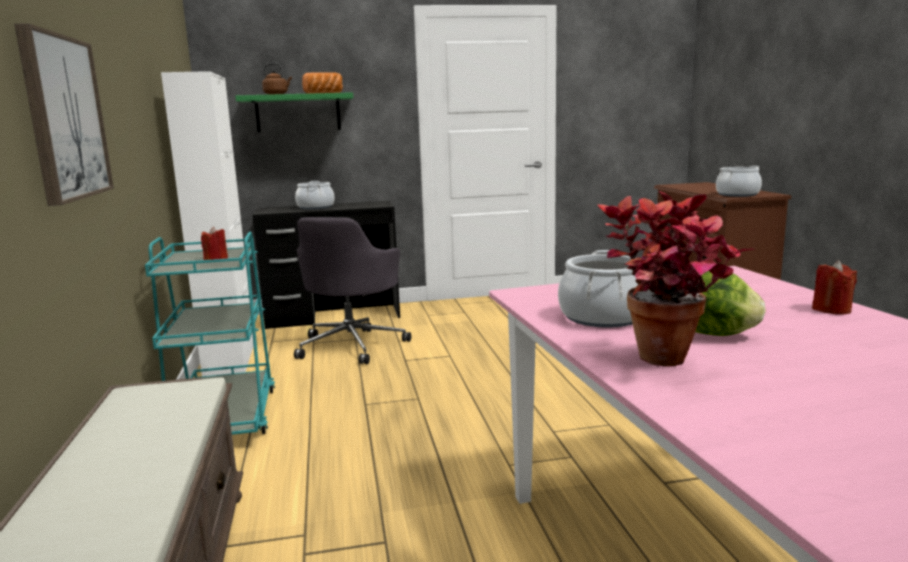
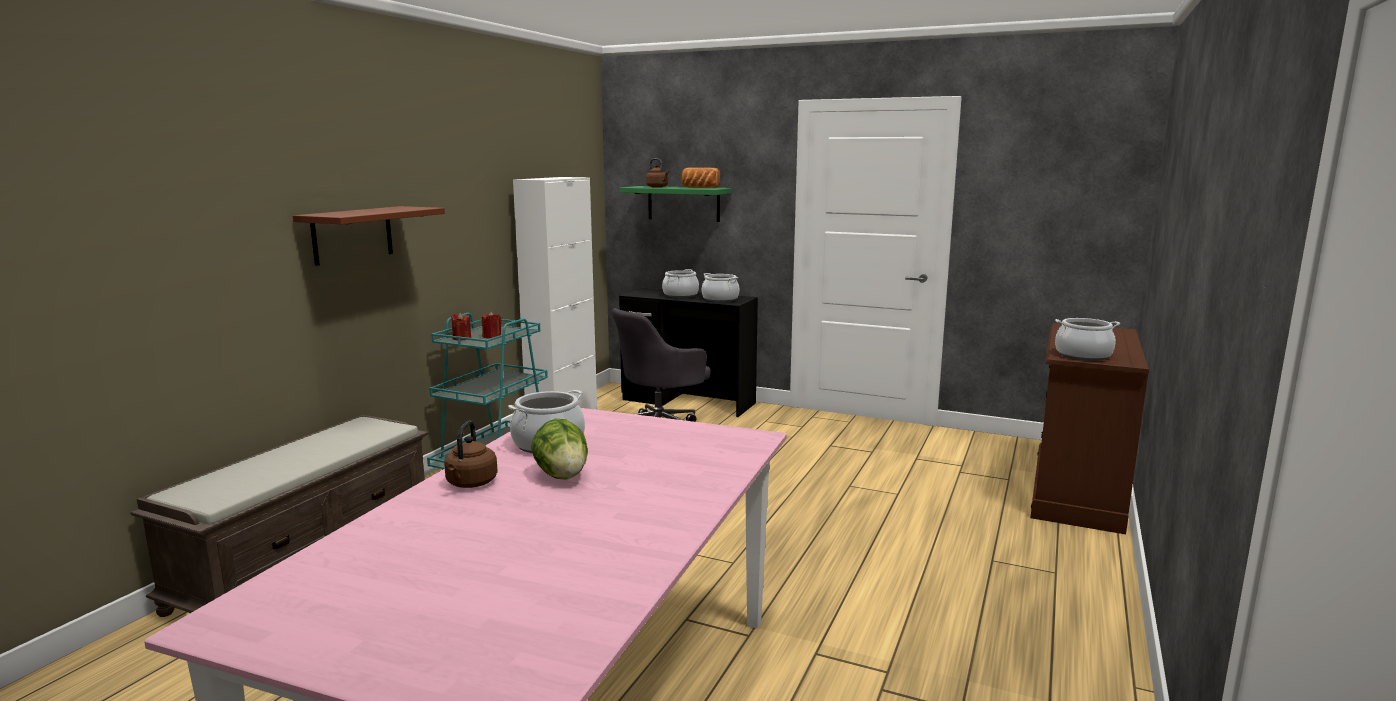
camera: 35 degrees right, 0 degrees up
picture [14,24,114,206] -> brown shelf [293,206,445,266]
potted plant [598,191,753,367] -> brown kettle [444,421,498,488]
red candle [812,260,857,315] -> red candle moved to [451,313,471,340]
none -> cooking pot [702,273,739,302]

